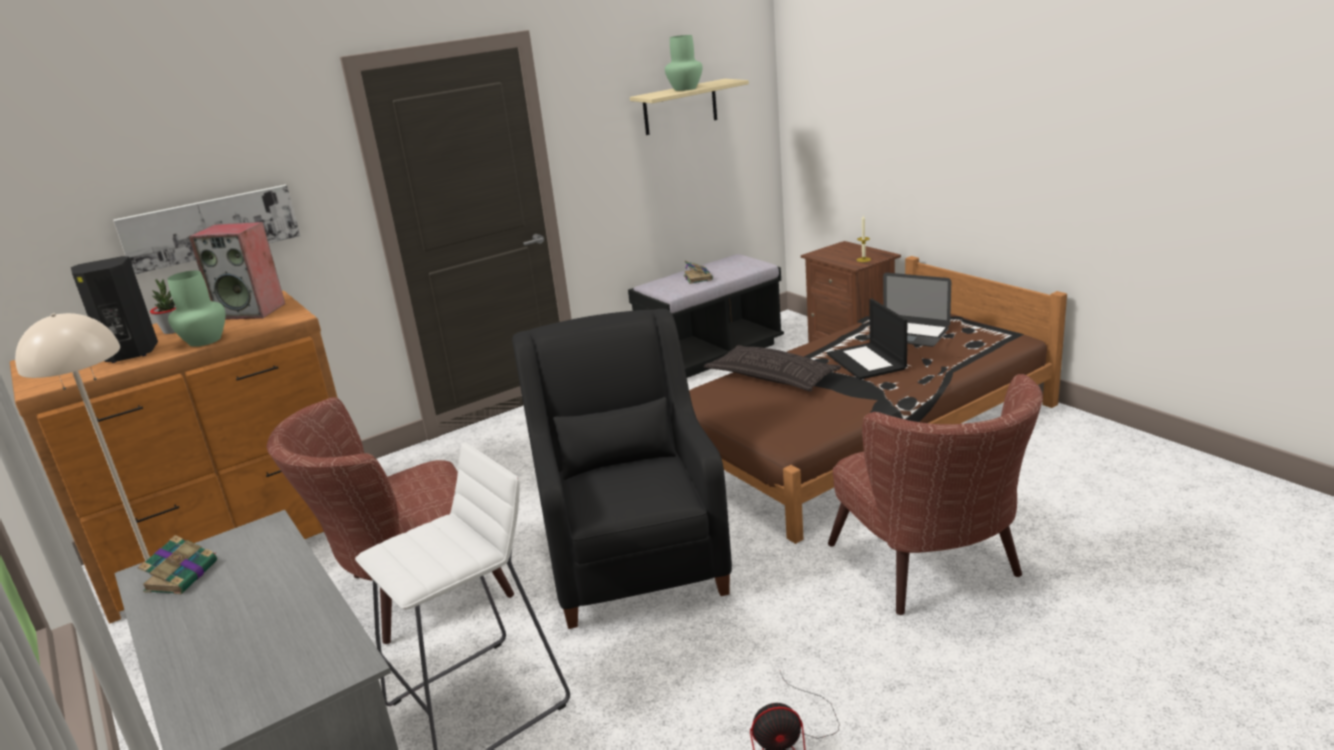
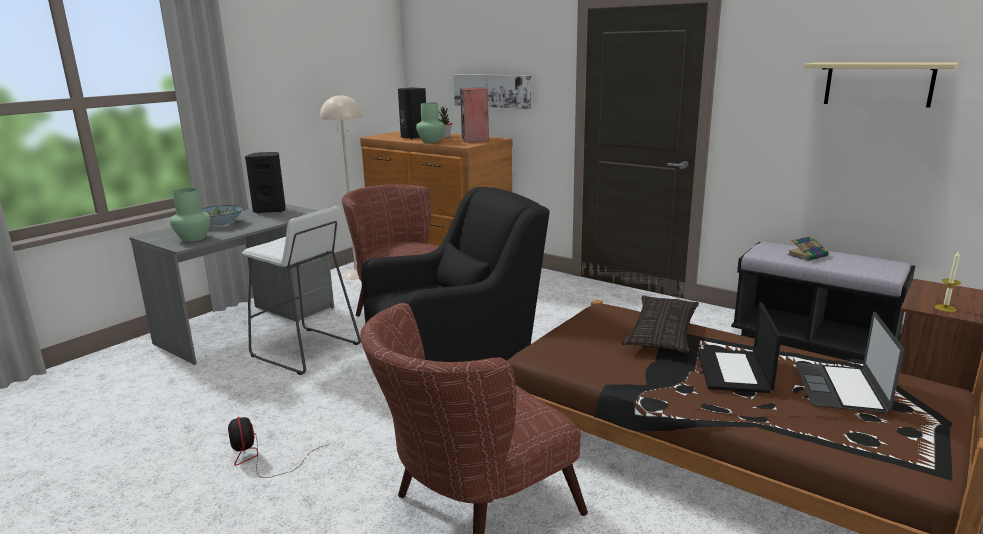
camera: 70 degrees right, 5 degrees down
book [138,535,217,594] -> black speaker [245,152,286,213]
green vase [665,35,703,91] -> green vase moved to [170,188,210,242]
laptop [827,298,907,380] -> laptop turned 45 degrees counterclockwise [697,302,781,393]
none -> bowl [201,205,243,226]

